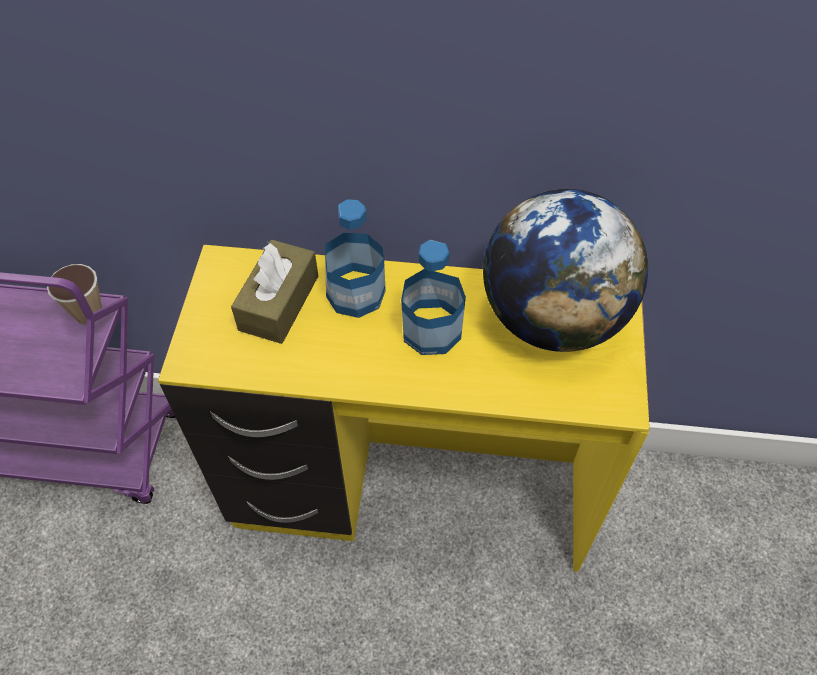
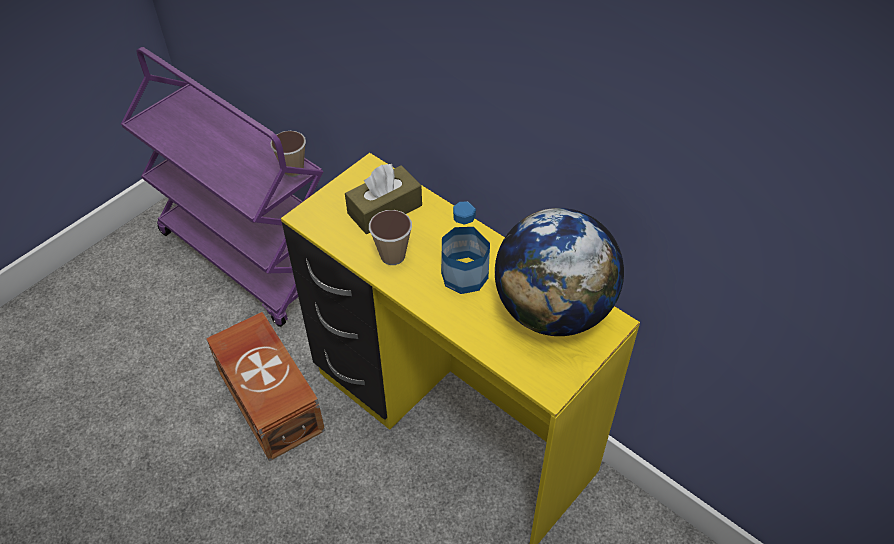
camera: 35 degrees right, 5 degrees down
bottle [325,199,386,318] -> none
none -> brown storage box [206,312,325,461]
none -> cup [369,210,412,265]

